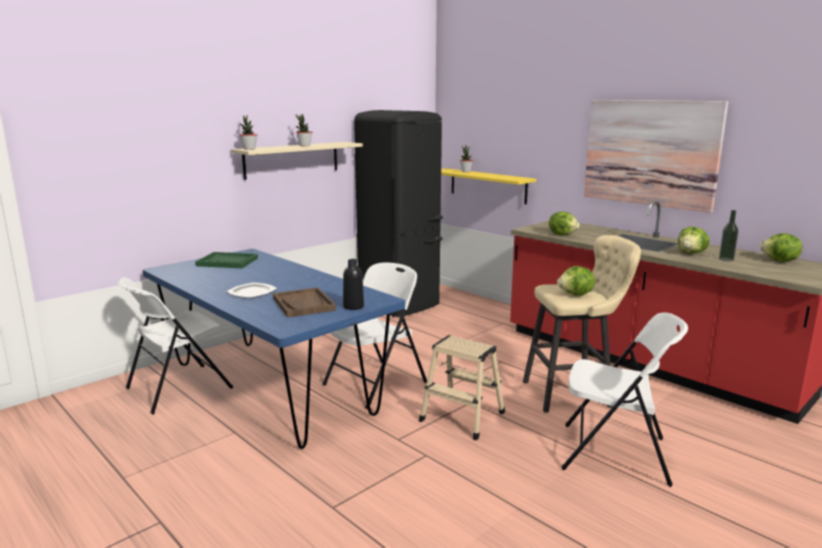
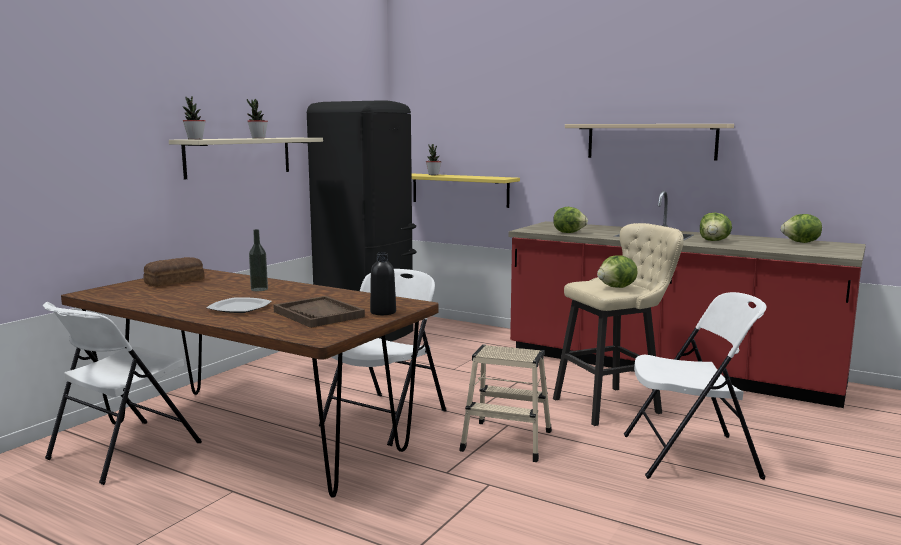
camera: 15 degrees left, 5 degrees down
blue dining table [143,249,405,449] -> brown dining table [61,269,438,498]
green tray [195,252,258,268] -> bread [143,257,205,287]
picture [584,100,728,213] -> beige shelf [565,124,734,160]
bottle [719,210,738,261] -> bottle moved to [249,229,268,291]

